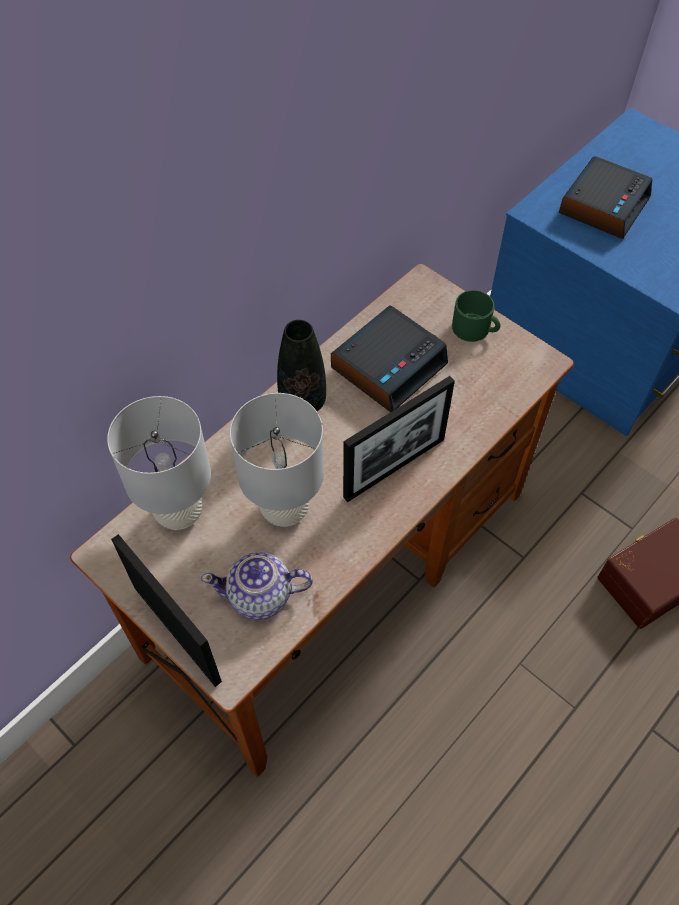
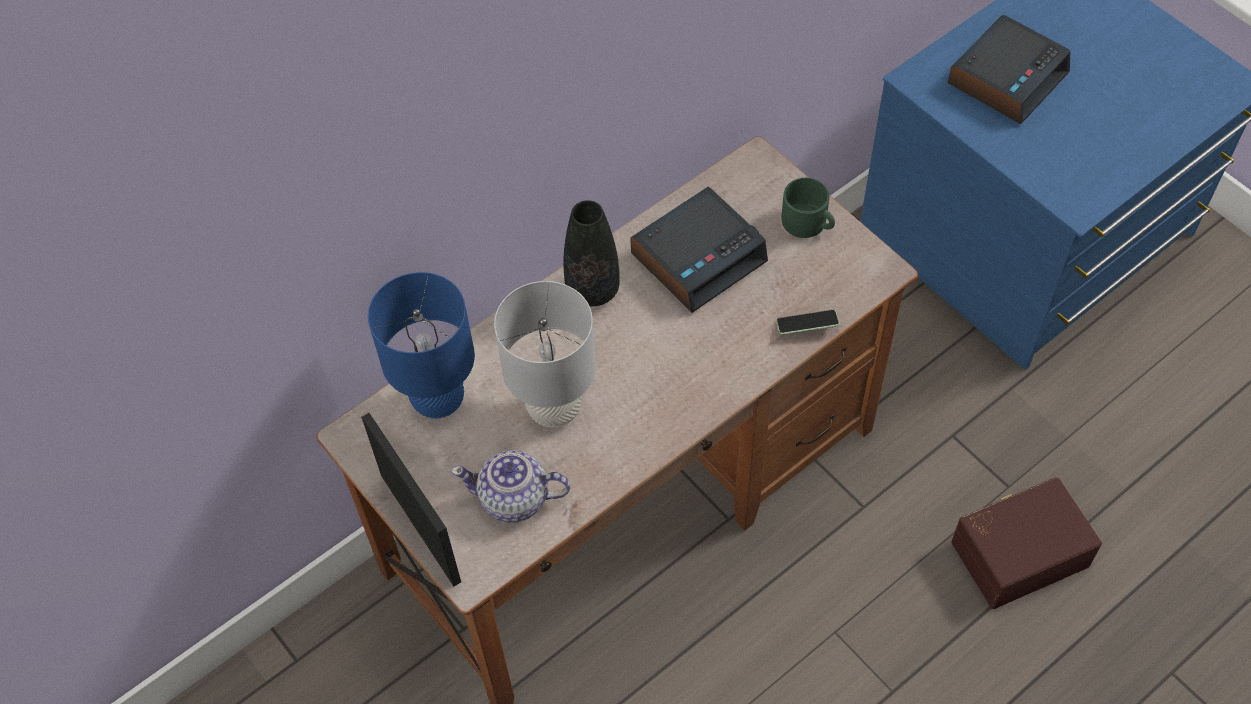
camera: 10 degrees right, 0 degrees up
grey table lamp [107,396,211,530] -> blue table lamp [368,272,475,419]
picture frame [343,376,455,502] -> none
none -> phone [776,310,840,335]

